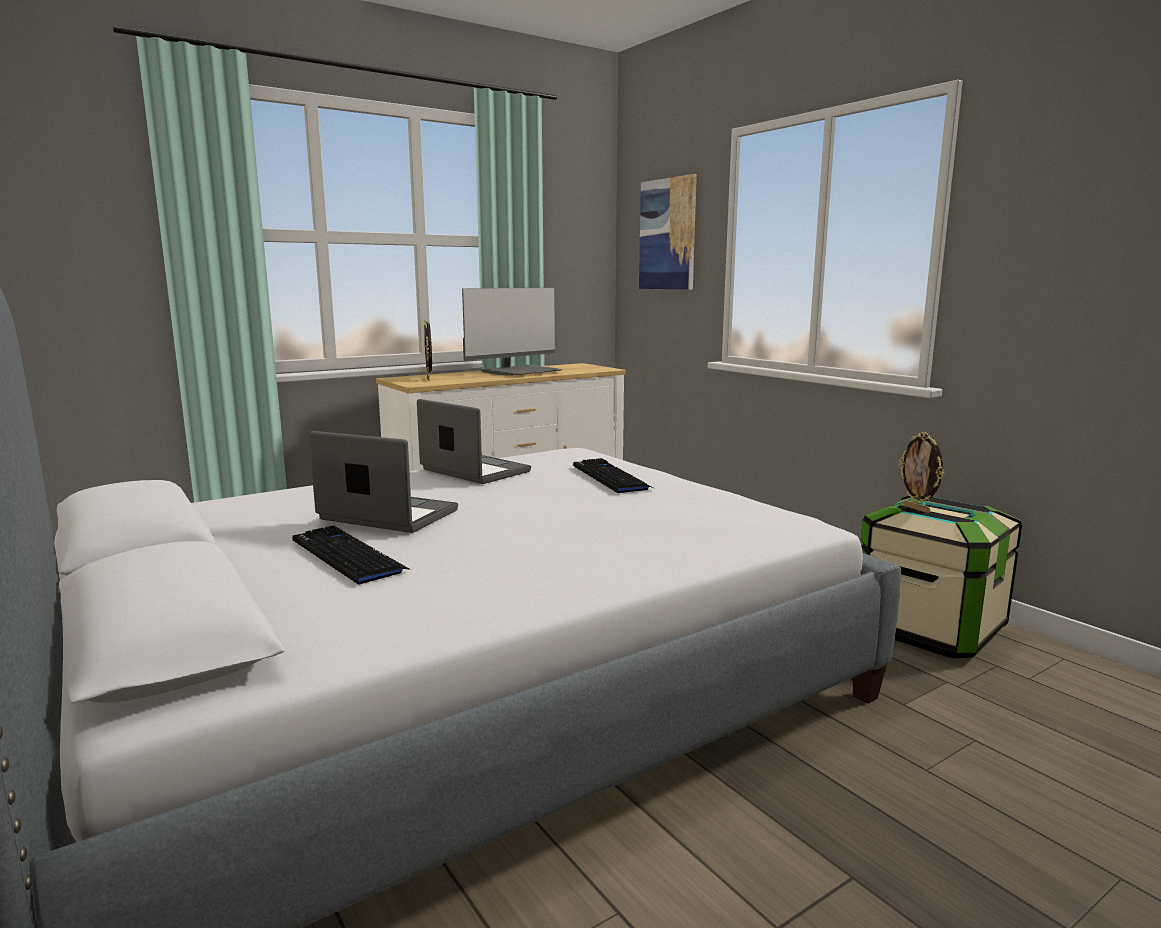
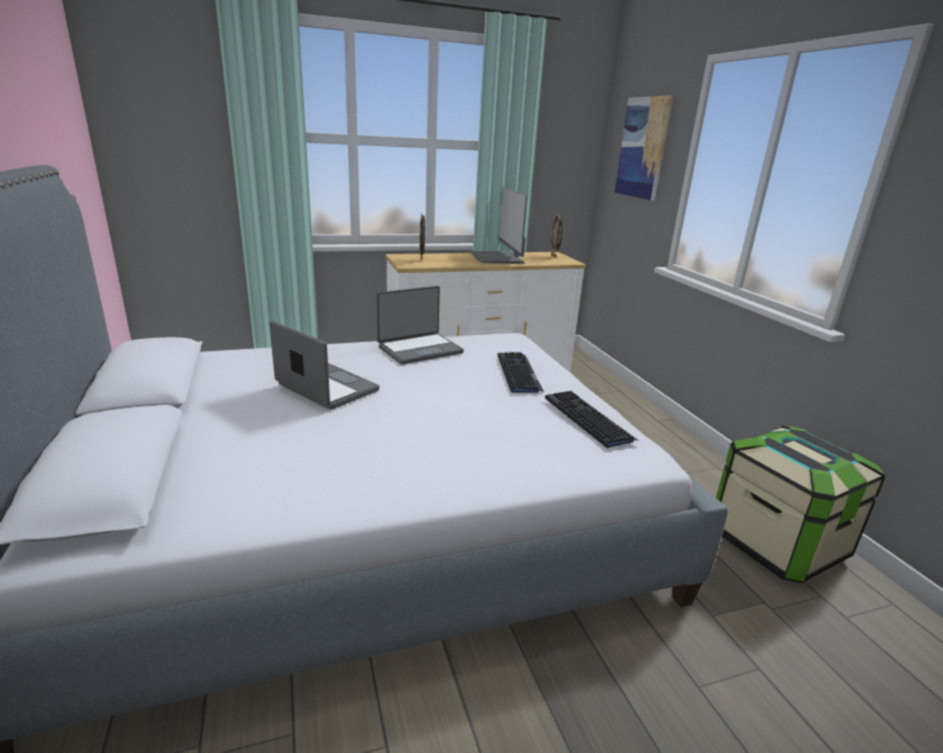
camera: 15 degrees right, 10 degrees up
keyboard [293,525,411,586] -> keyboard moved to [545,391,639,449]
laptop [417,399,531,484] -> laptop turned 90 degrees clockwise [376,286,464,365]
monitor [462,288,562,376] -> monitor turned 105 degrees clockwise [469,186,527,264]
picture frame [899,432,944,513] -> picture frame moved to [551,213,563,258]

